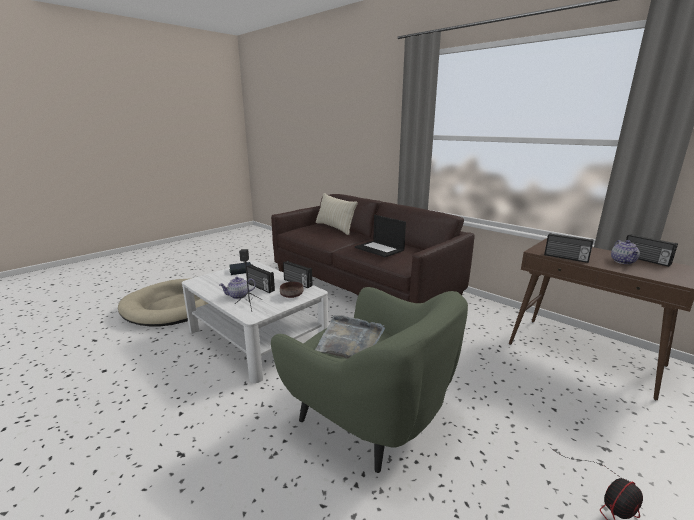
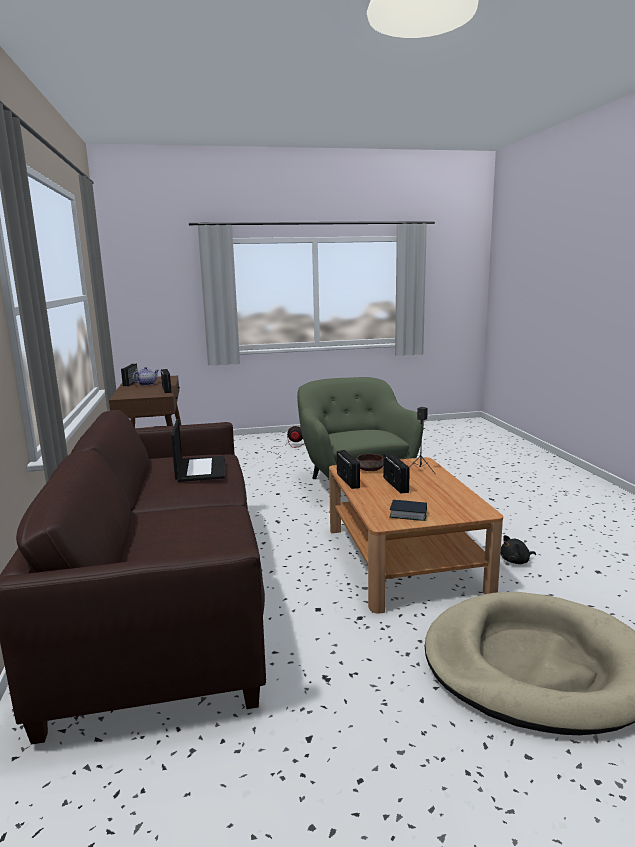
camera: 145 degrees left, 5 degrees down
white coffee table [182,261,328,383] -> brown coffee table [329,457,503,613]
teapot [219,277,256,299] -> none
grey tray [315,315,385,359] -> none
beige pillow [316,193,358,235] -> none
none -> black plush toy [501,535,536,564]

